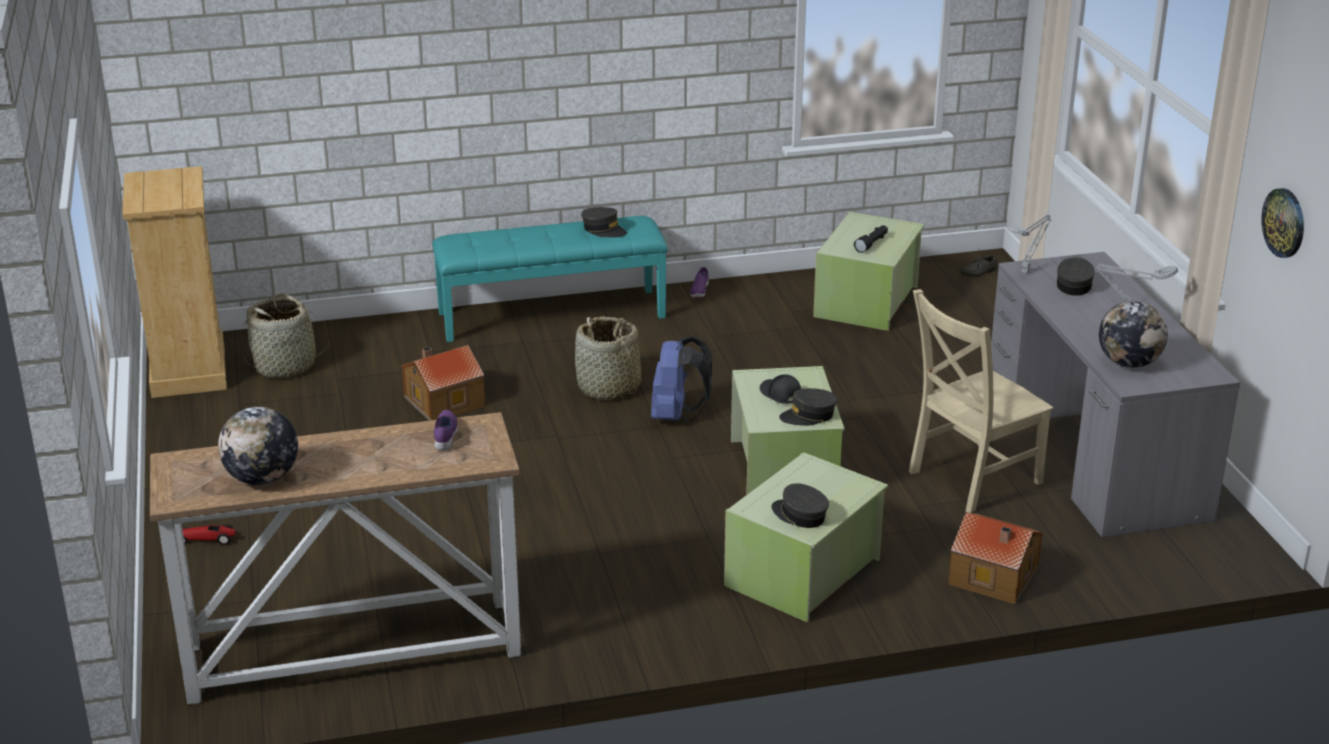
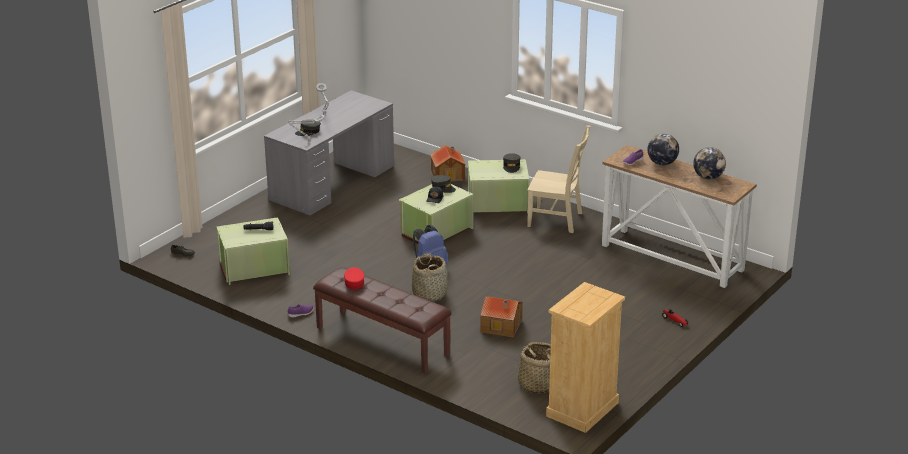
camera: 130 degrees left, 0 degrees up
turquoise bench [432,216,668,342] -> brown bench [313,267,451,373]
grey cap [581,207,627,238] -> red cap [344,267,364,290]
beige chair [909,289,1053,513] -> beige chair moved to [527,125,591,233]
globe [1099,301,1168,368] -> globe moved to [648,134,679,165]
wall clock [1261,188,1304,258] -> none

